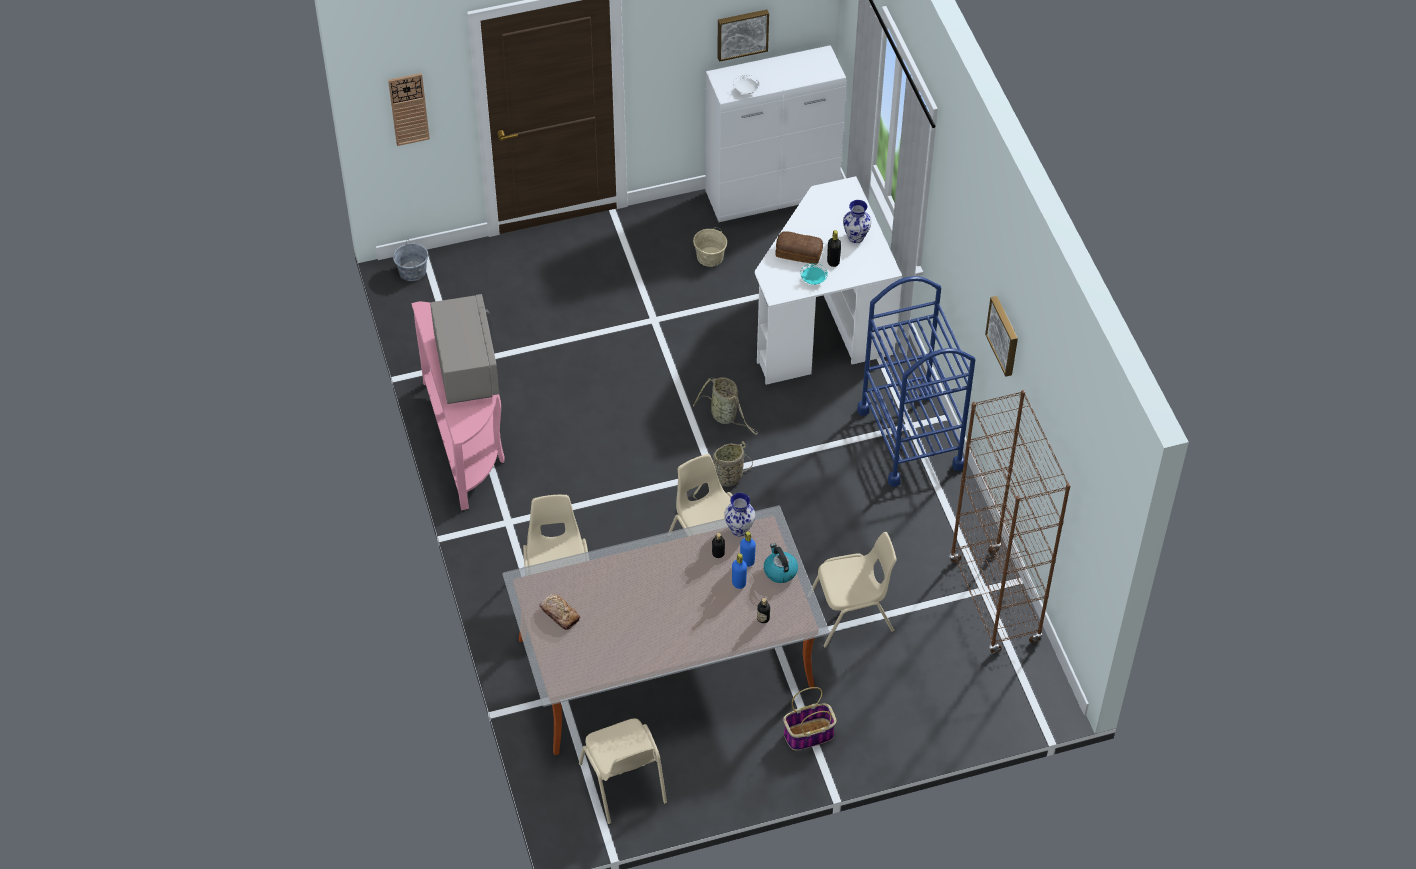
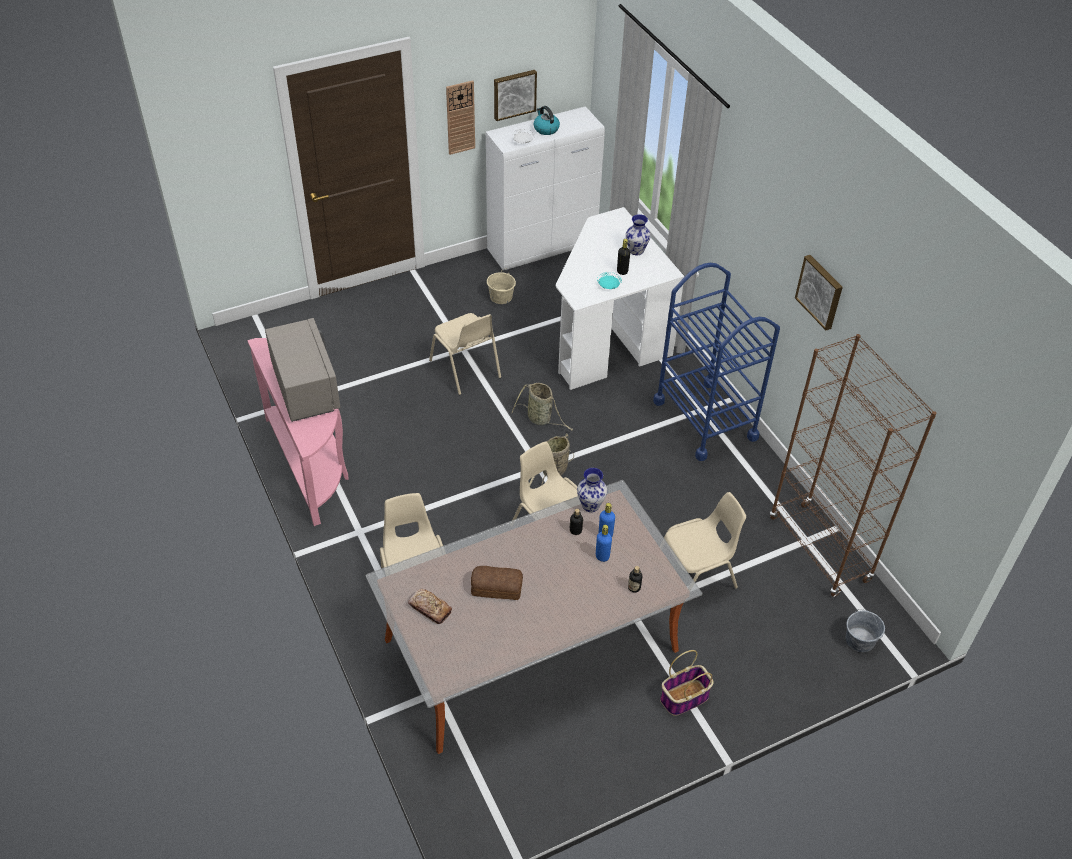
camera: 10 degrees left, 5 degrees down
wall clock [388,73,430,146] -> wall clock moved to [446,80,475,155]
grey bucket [393,239,428,281] -> grey bucket moved to [846,609,885,652]
beige chair [579,718,667,824] -> beige chair moved to [429,313,501,395]
kettle [764,543,798,583] -> kettle moved to [534,106,560,135]
bread [775,231,823,265] -> bread moved to [471,566,523,600]

